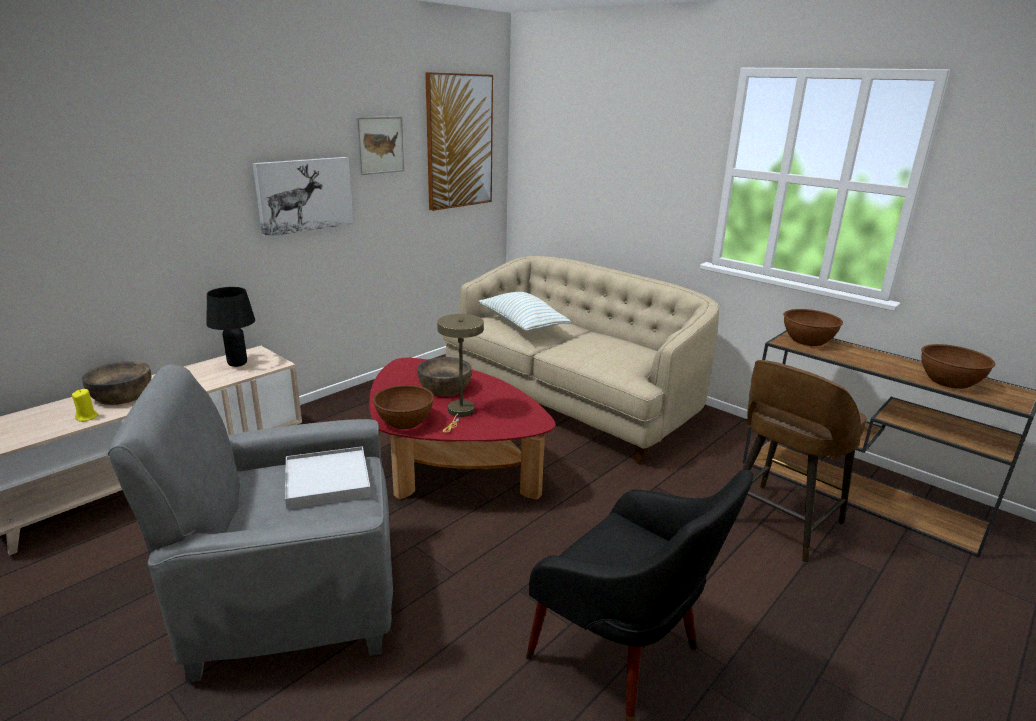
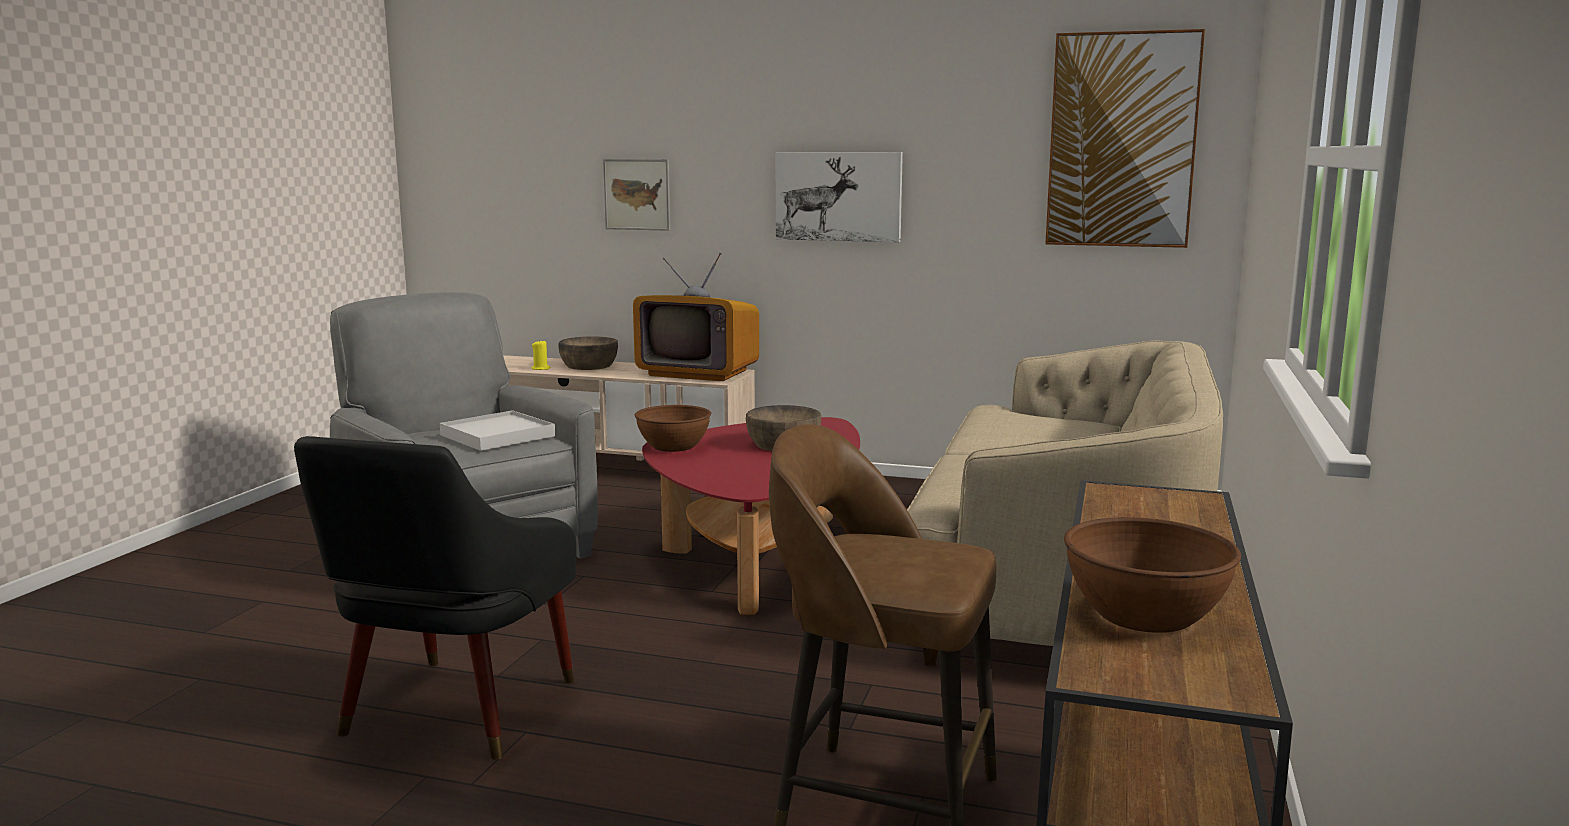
camera: 65 degrees right, 10 degrees down
black table lamp [207,287,255,367] -> television [633,252,759,381]
picture [356,116,404,175] -> picture moved to [603,159,670,231]
beige table lamp [437,314,484,433] -> none
pillow [479,292,571,331] -> none
brown bowl [784,309,843,346] -> none

